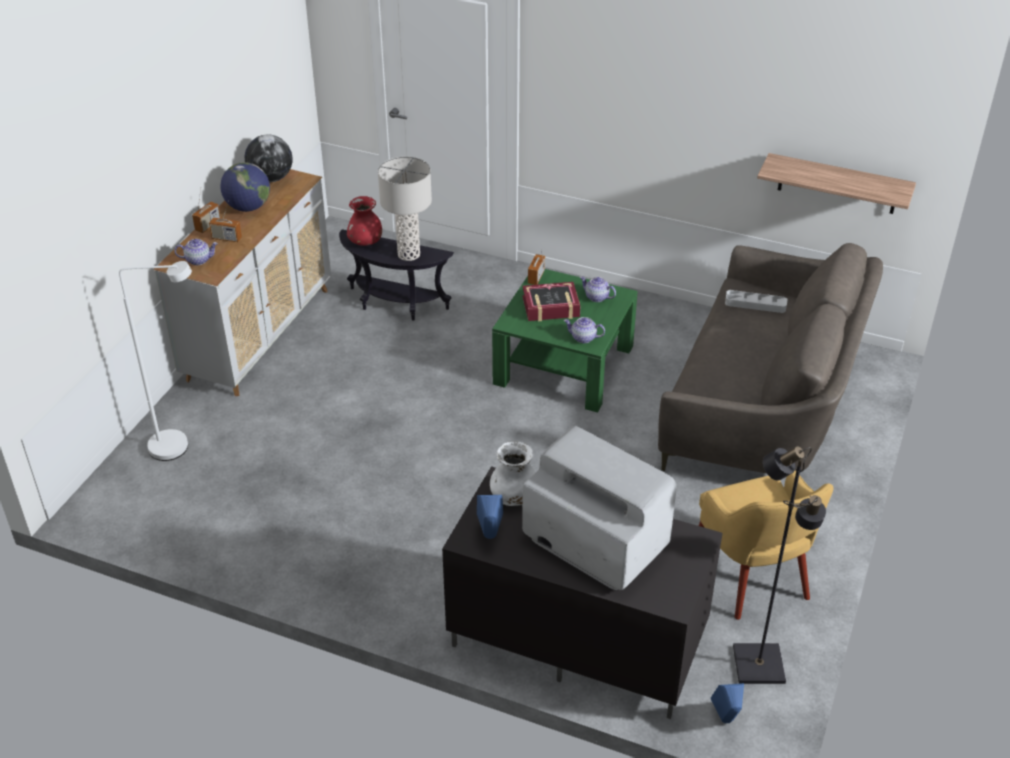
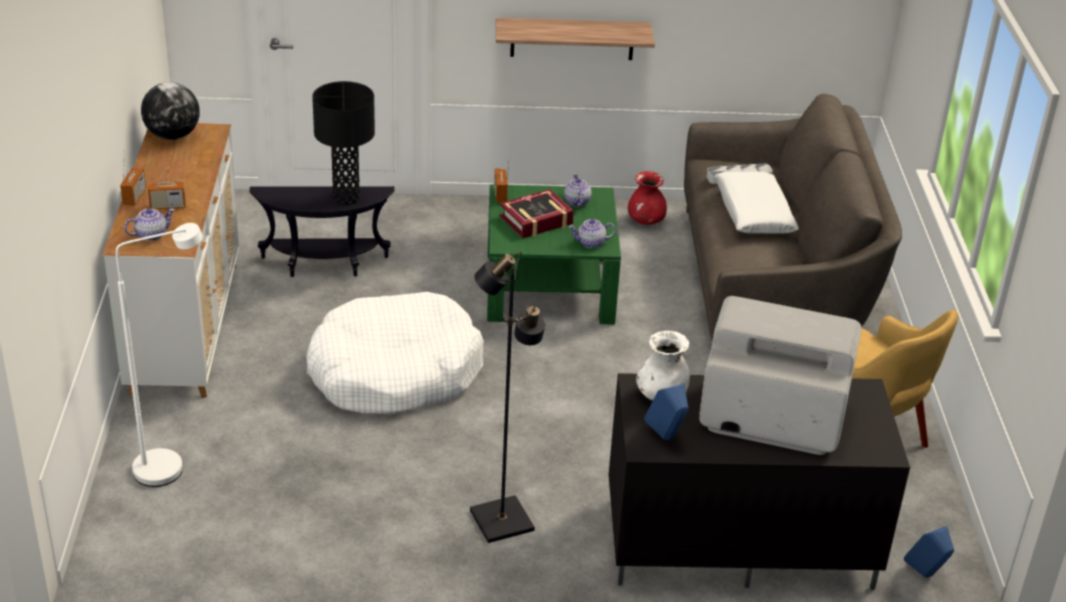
camera: 25 degrees left, 5 degrees down
globe [220,162,270,212] -> none
red vase [347,196,382,246] -> red vase moved to [628,171,667,225]
white table lamp [378,156,432,261] -> black table lamp [312,81,375,205]
teapot [580,276,616,302] -> teapot turned 75 degrees clockwise [564,174,592,207]
black floor lamp [733,446,826,684] -> black floor lamp moved to [470,251,545,543]
shelf [757,153,916,214] -> shelf moved to [496,18,655,60]
none -> white dog bed [307,292,484,415]
none -> white pillow [715,172,799,233]

